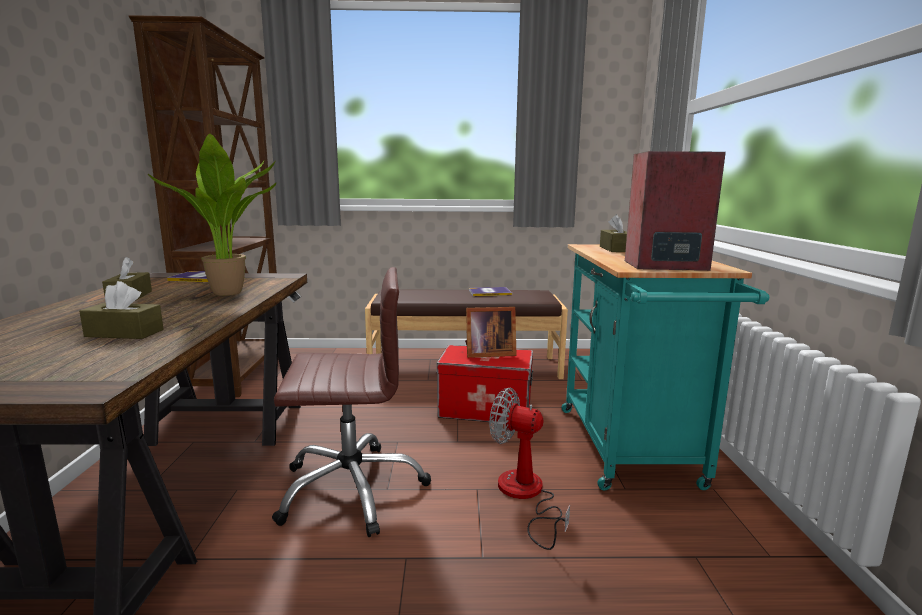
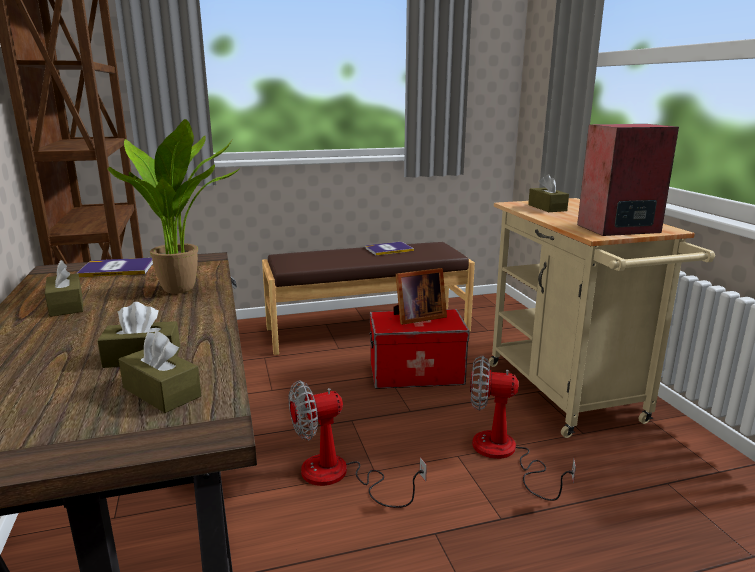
camera: 15 degrees left, 5 degrees up
brown office chair [272,267,431,537] -> fan [289,380,427,508]
turquoise cart [561,244,769,491] -> beige cart [488,198,715,438]
none -> brown tissue box [119,331,201,413]

